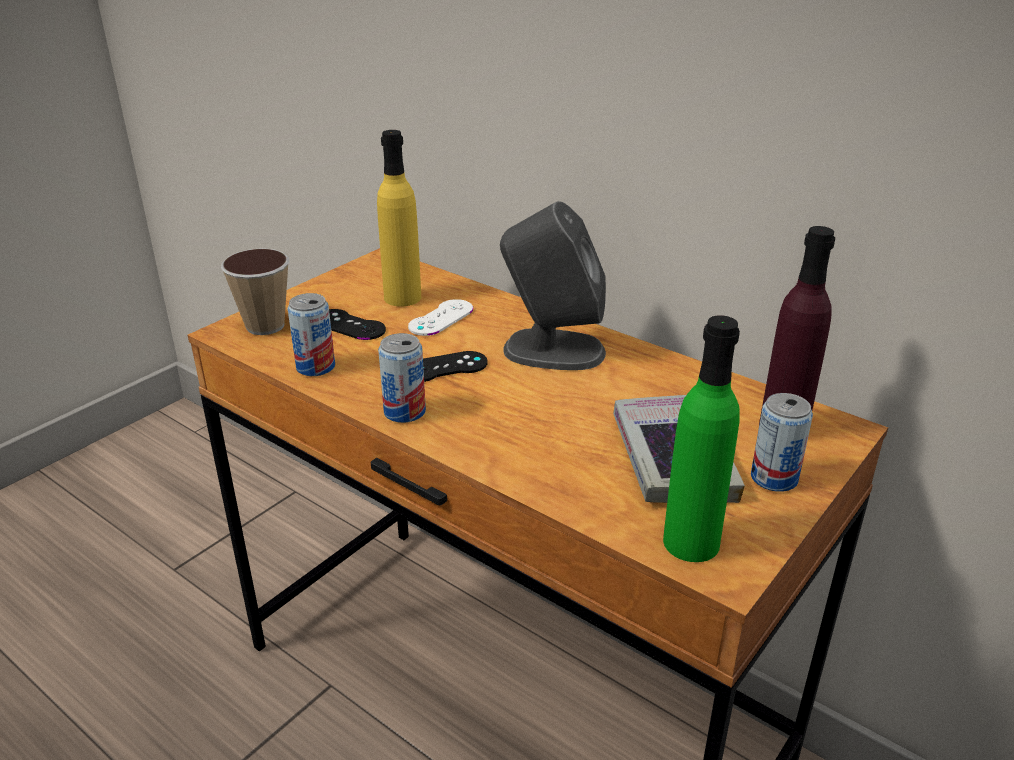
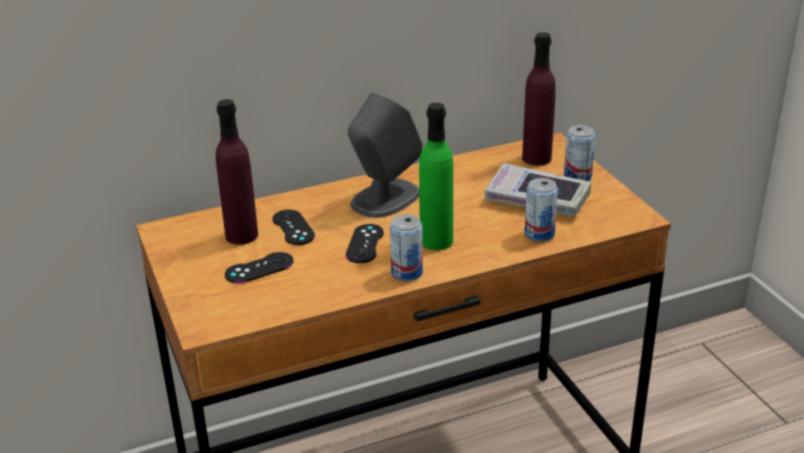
camera: 60 degrees left, 0 degrees up
cup [221,248,289,335] -> none
can [287,293,335,376] -> can moved to [525,178,558,242]
yellow bottle [377,130,421,307] -> purple bottle [216,99,258,245]
white game controller [408,299,473,336] -> black game controller [272,209,315,245]
green bottle [663,315,740,562] -> green bottle moved to [419,103,453,250]

